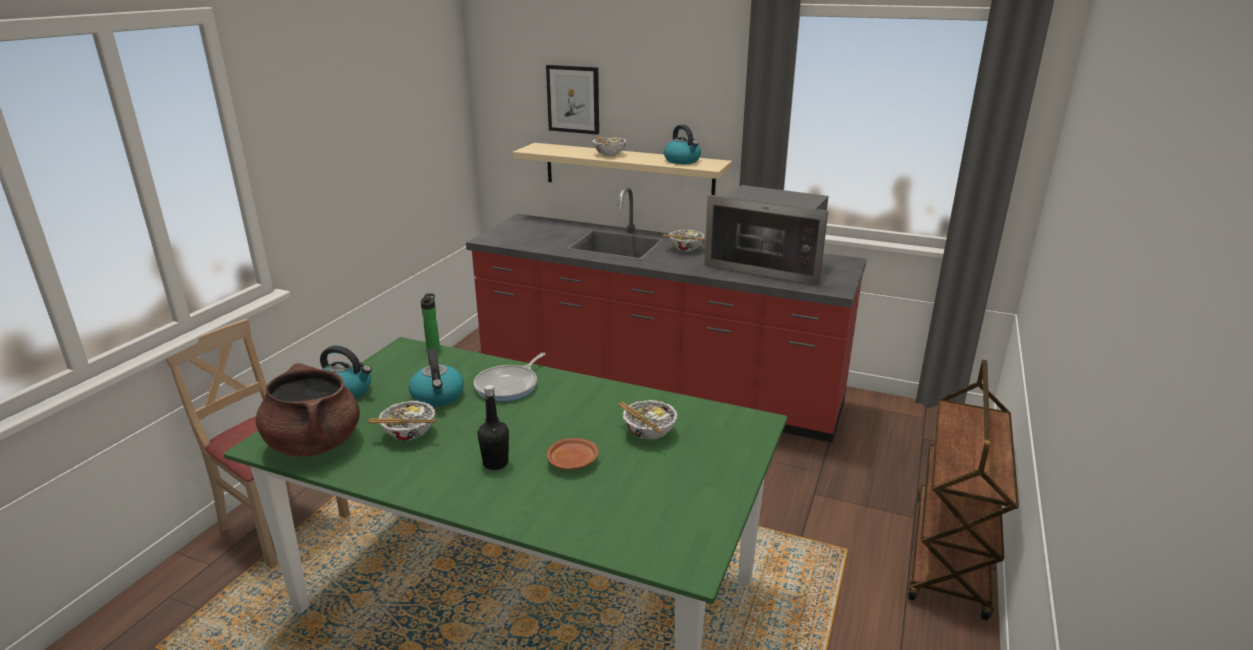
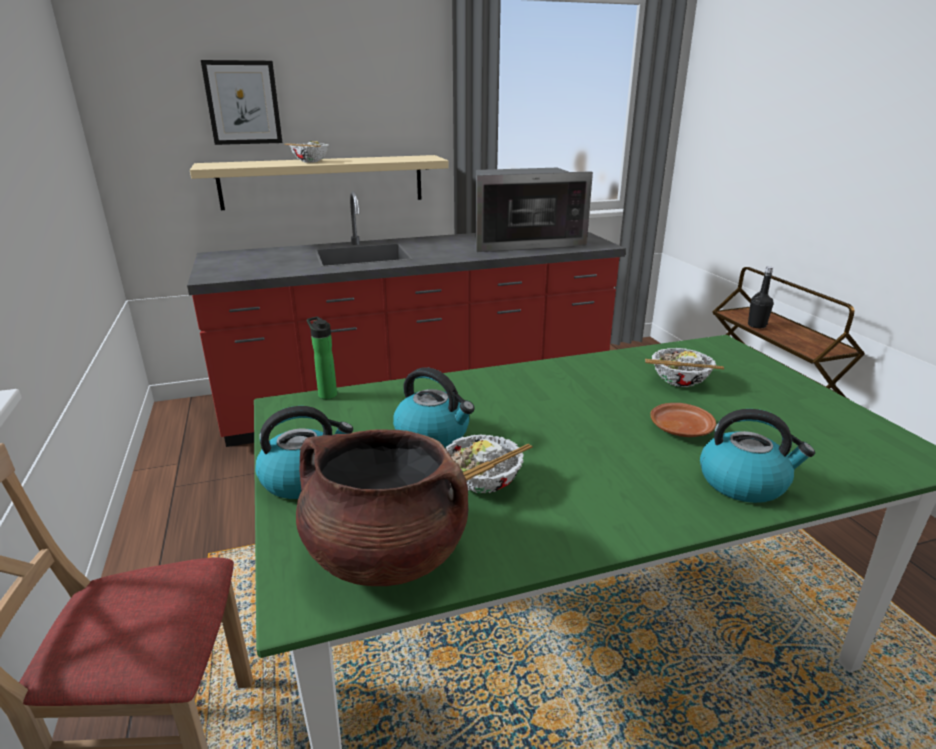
camera: 40 degrees left, 0 degrees up
frying pan [474,353,546,402] -> none
black bottle [477,385,509,470] -> black bottle moved to [748,266,773,328]
bowl [662,230,705,252] -> none
kettle [664,125,701,164] -> kettle moved to [700,409,815,503]

